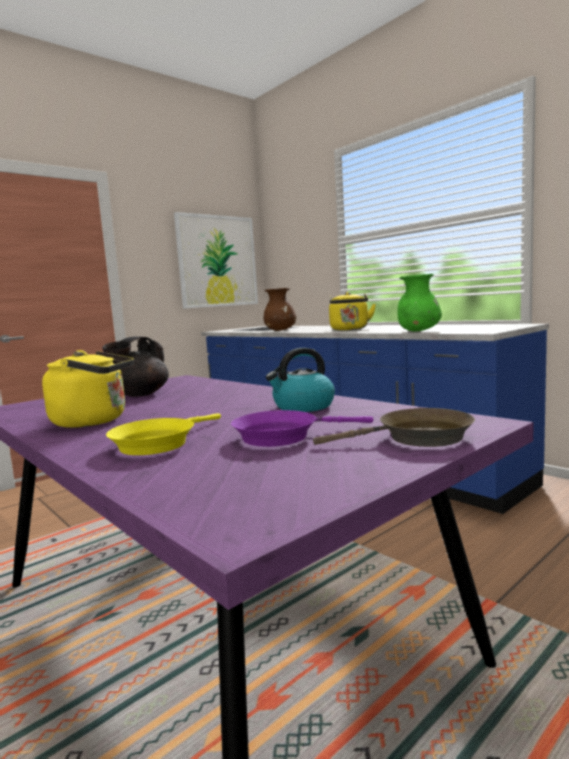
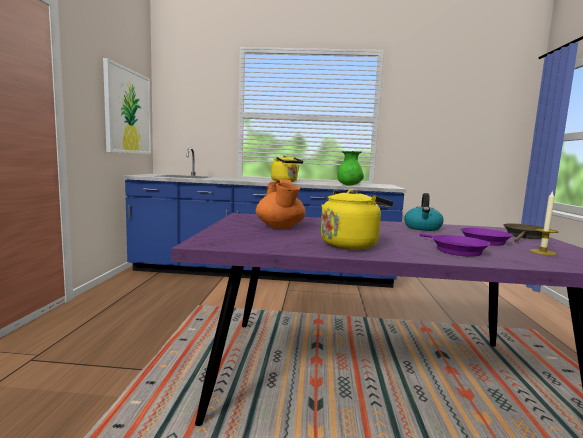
camera: 45 degrees left, 0 degrees up
black teapot [102,336,169,397] -> orange teapot [256,179,306,229]
yellow frying pan [106,413,221,455] -> purple frying pan [420,233,490,257]
brown vase [264,288,296,331] -> none
none -> candle [529,190,558,256]

